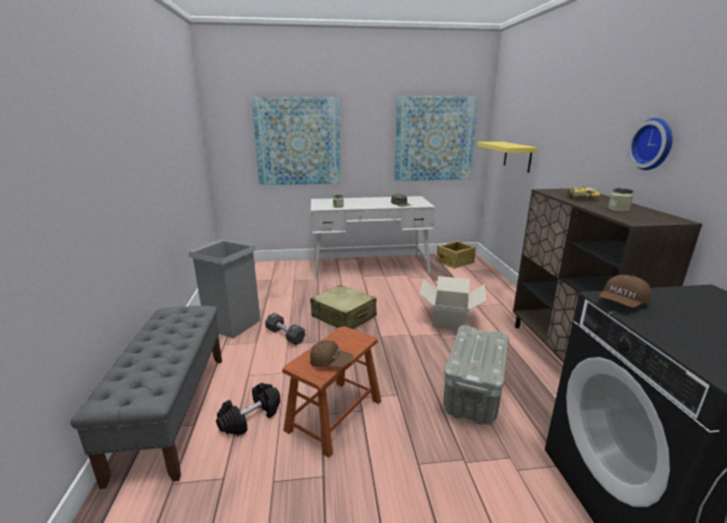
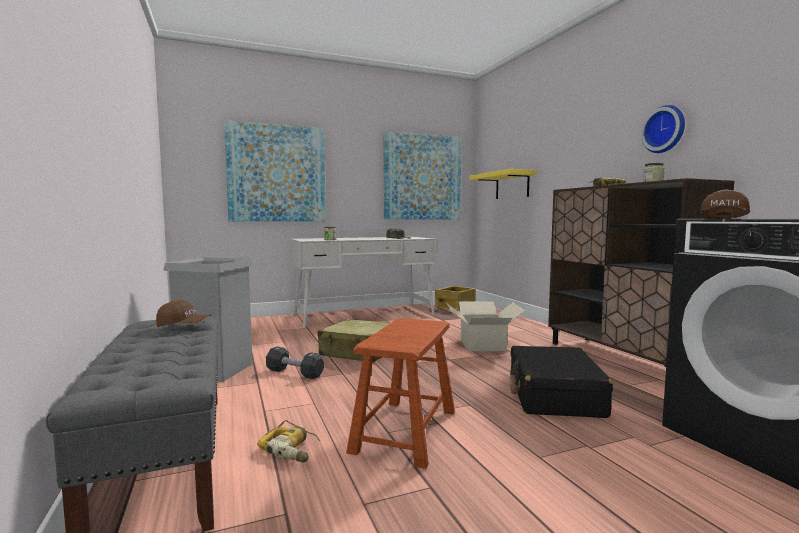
camera: 15 degrees left, 15 degrees down
black dumbbell [216,383,280,436] -> power drill [257,420,321,463]
brown cap [310,340,353,367] -> brown cap moved to [156,300,212,328]
grey storage box [444,325,509,425] -> black suitcase [510,346,613,418]

